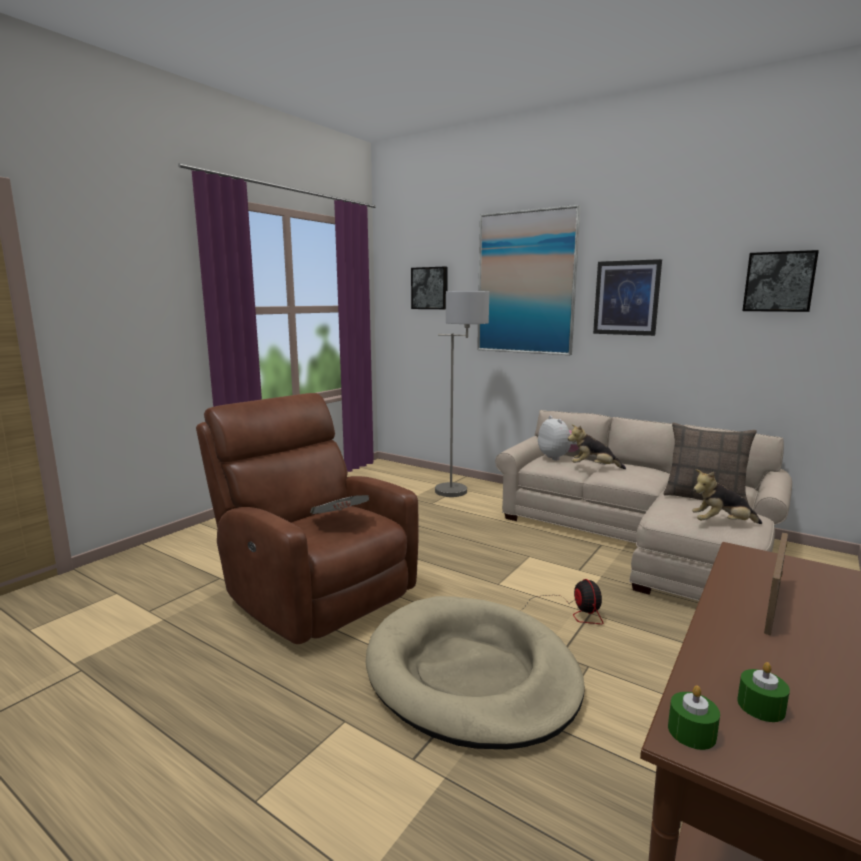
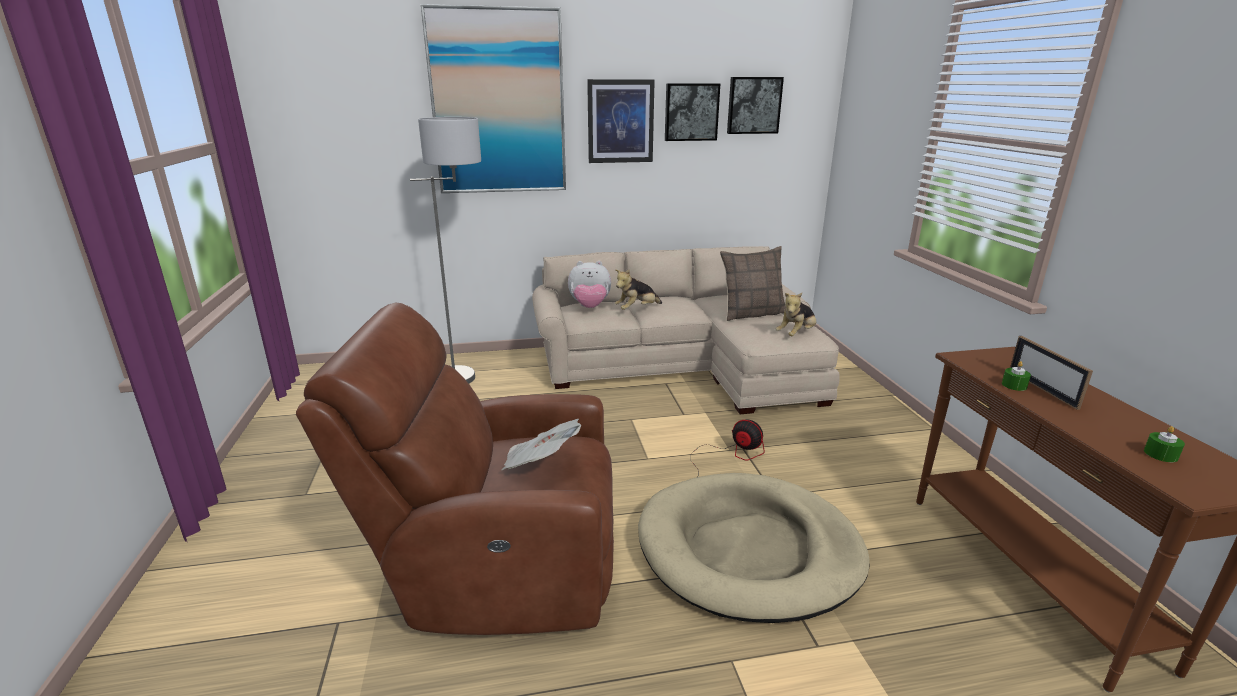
camera: 45 degrees left, 10 degrees up
picture [411,266,448,309] -> picture moved to [665,83,720,141]
plush toy [538,416,579,460] -> plush toy turned 150 degrees clockwise [568,261,611,308]
green candle [668,685,720,750] -> green candle moved to [1002,361,1031,391]

